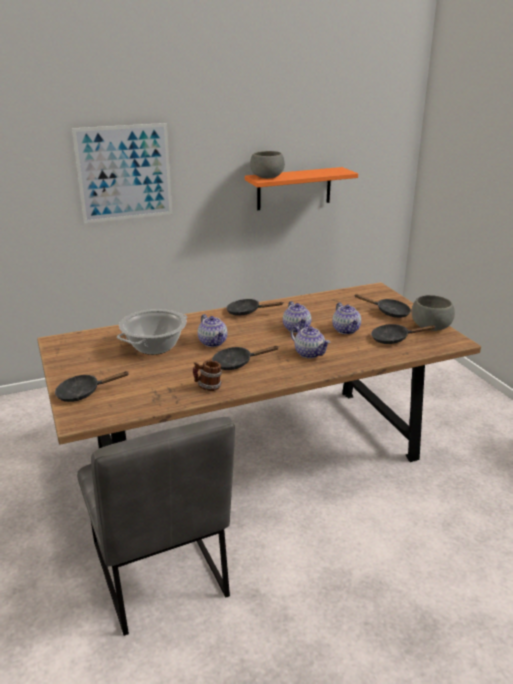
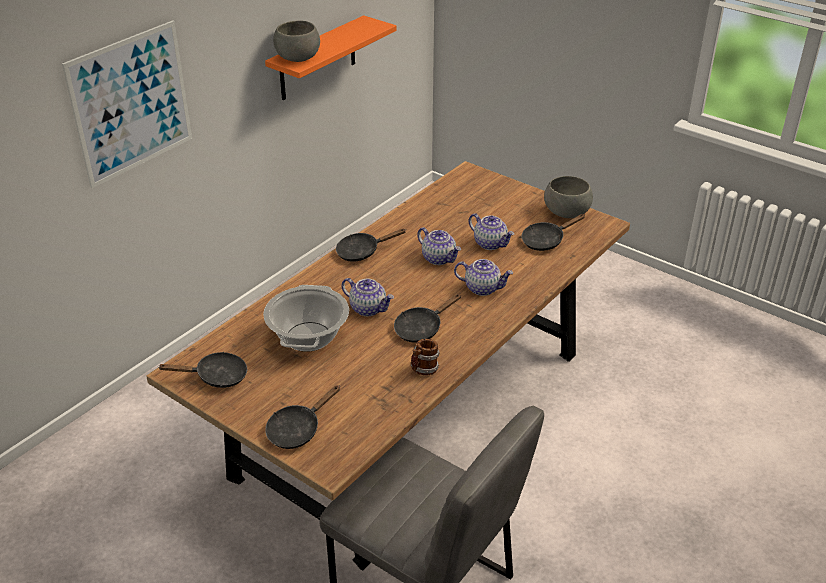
camera: 30 degrees left, 10 degrees up
black frying pan [355,294,411,318] -> black frying pan moved to [158,352,247,388]

